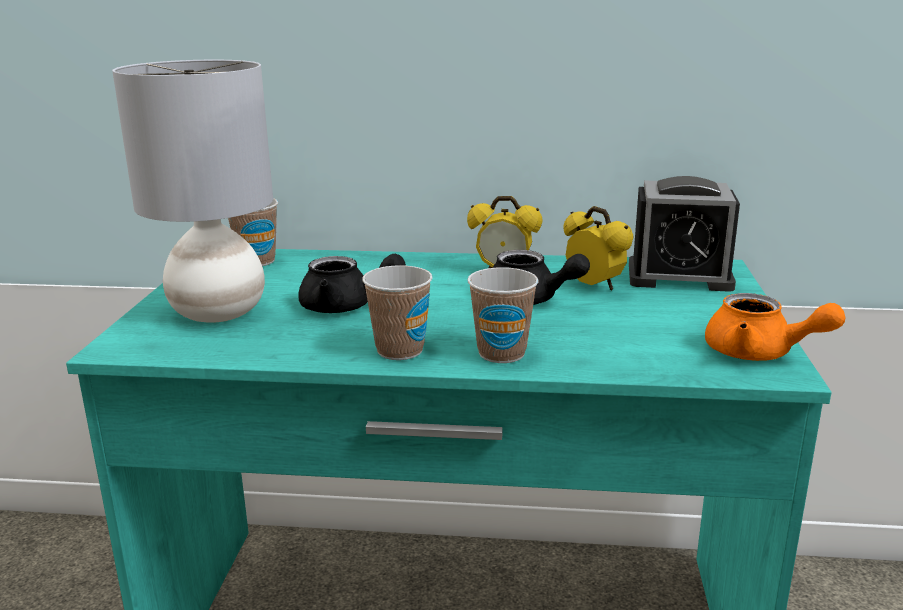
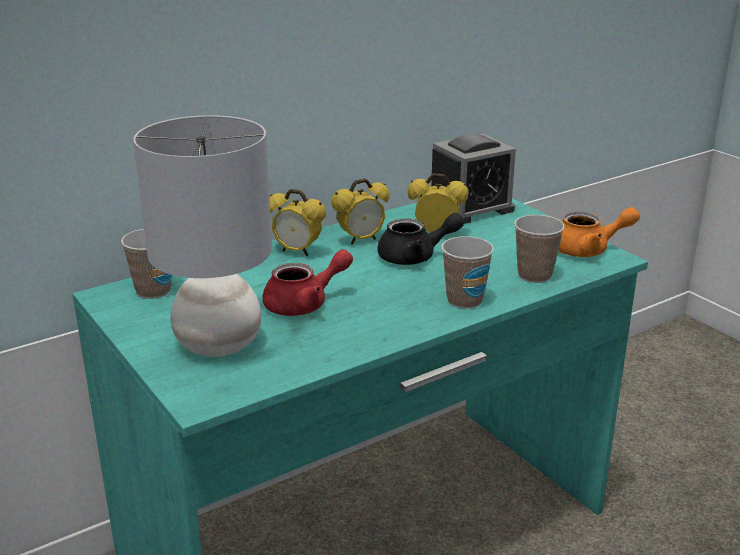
camera: 40 degrees left, 5 degrees up
black teapot [298,254,406,313] -> red teapot [262,249,353,316]
cup [362,265,433,360] -> cup moved to [514,215,565,283]
none -> alarm clock [269,189,326,256]

